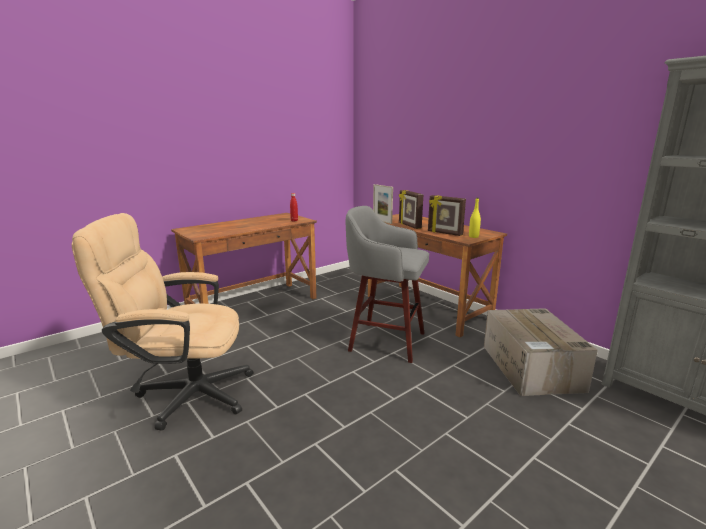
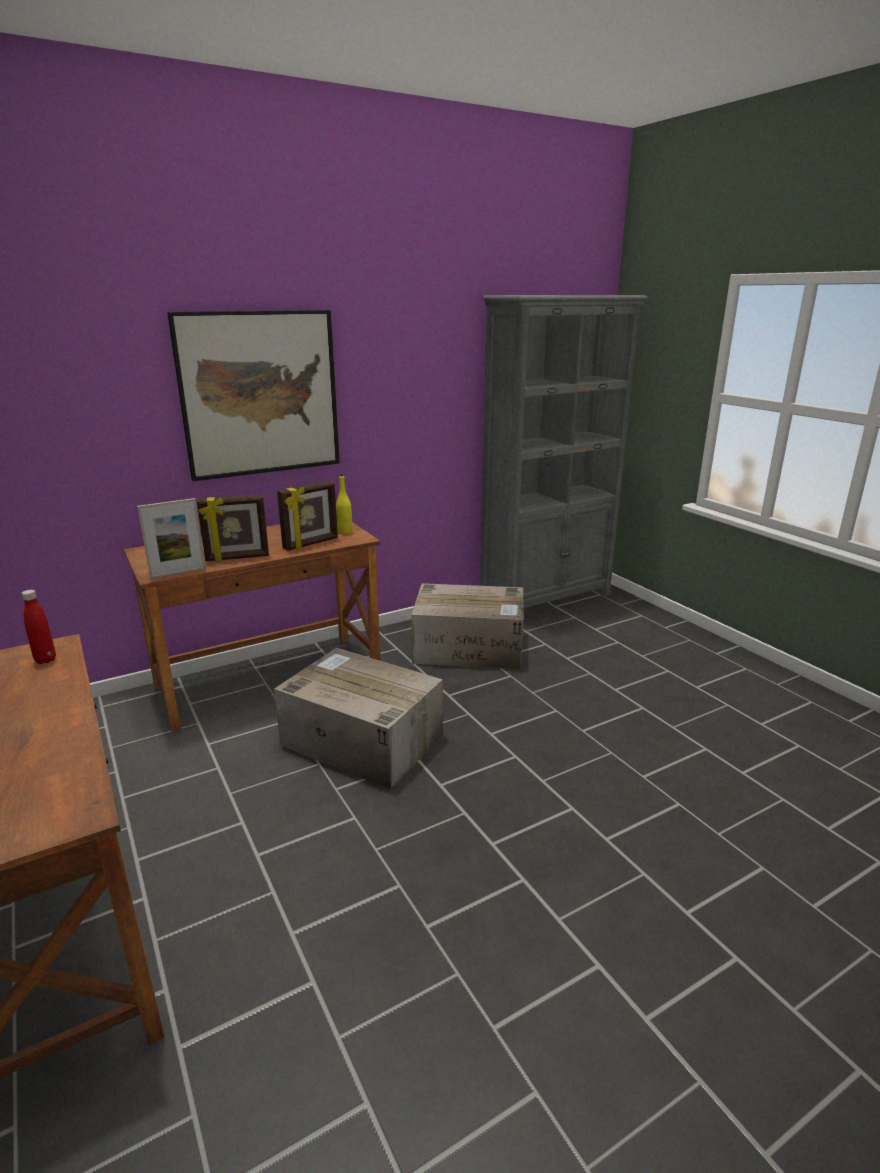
camera: 80 degrees left, 5 degrees up
beige office chair [72,213,254,430] -> none
grey stool [346,206,429,363] -> cardboard box [274,648,443,790]
none -> picture [167,310,340,481]

